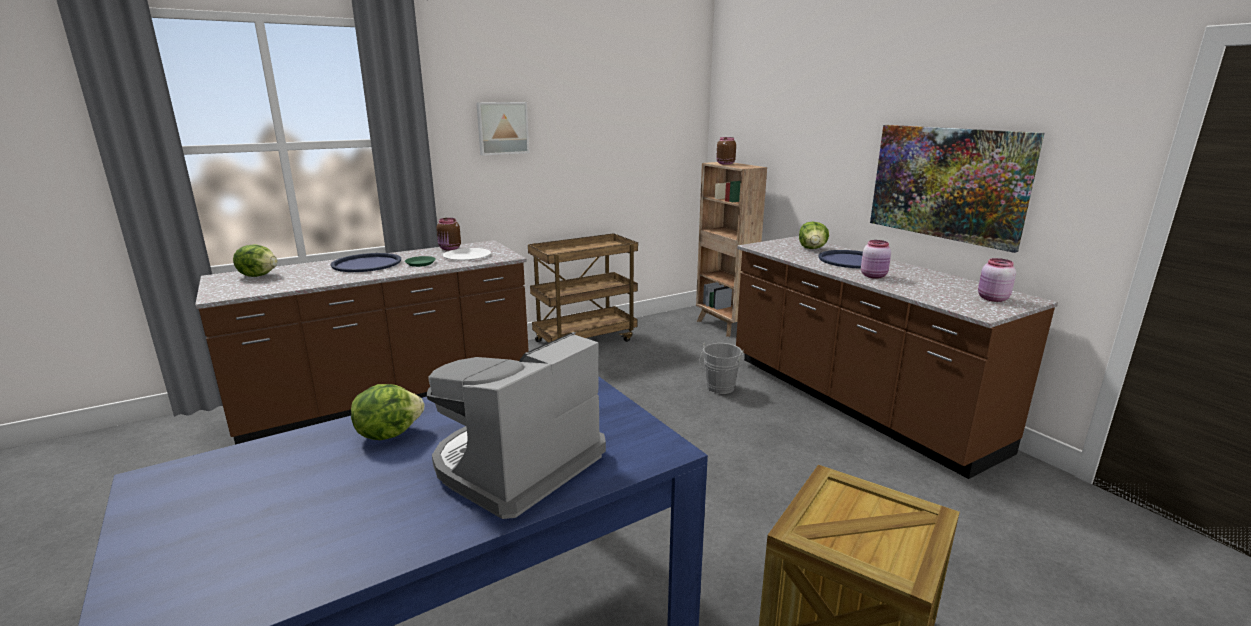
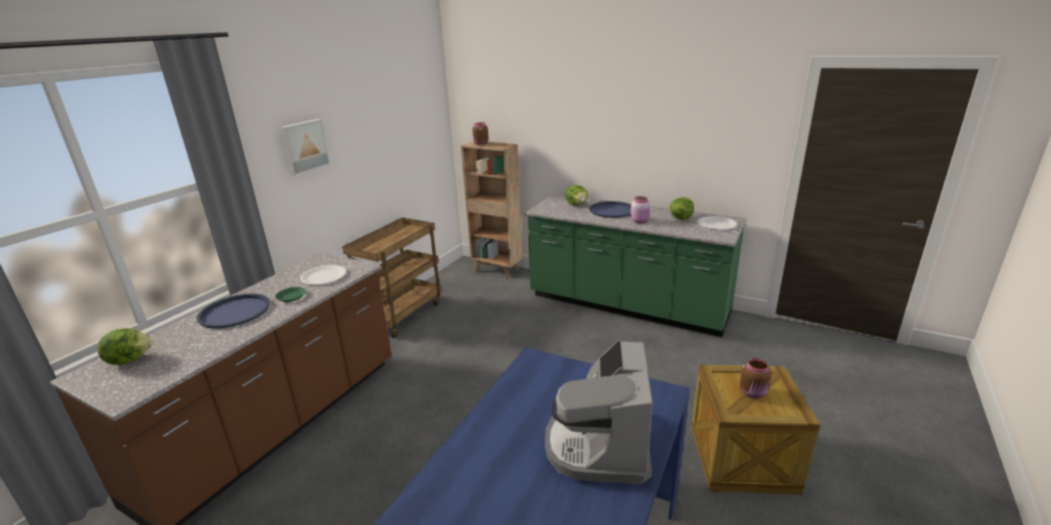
camera: 30 degrees left, 5 degrees up
lettuce [351,384,424,440] -> lettuce moved to [670,197,694,220]
brown jar [436,218,461,250] -> brown jar moved to [740,358,771,399]
grey bucket [699,342,744,394] -> none
brown counter [736,236,1058,479] -> green counter [525,194,747,337]
picture [870,125,1044,253] -> none
pink jar [978,258,1016,302] -> white plate [698,216,737,230]

